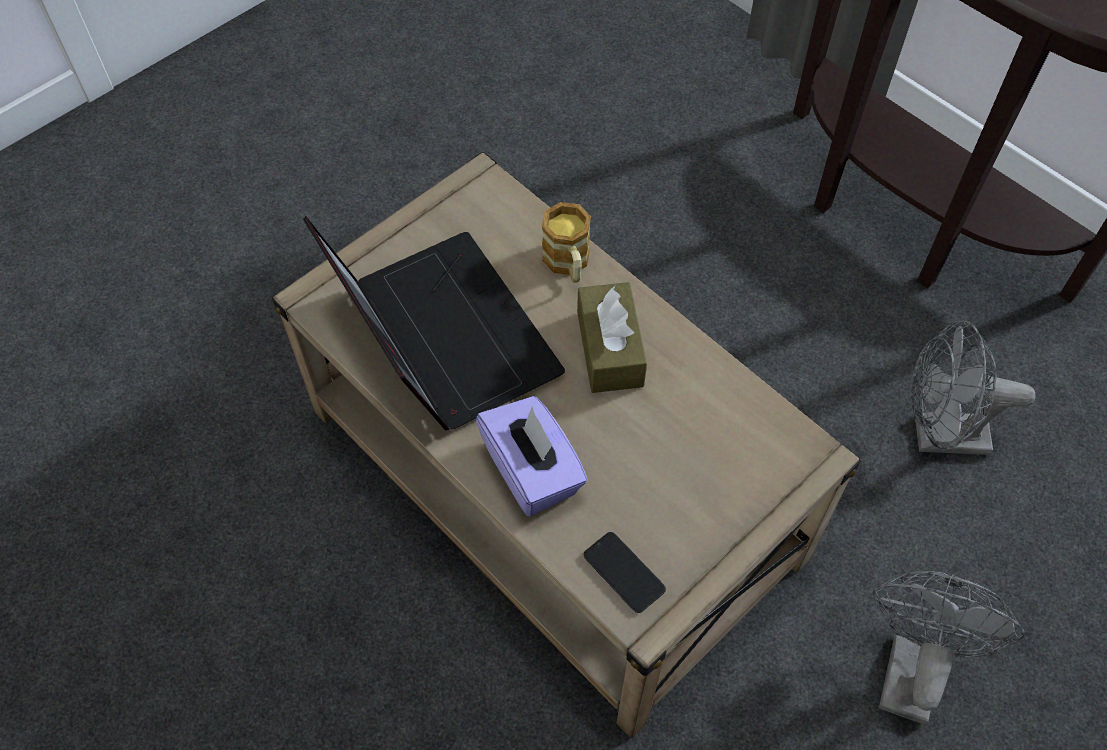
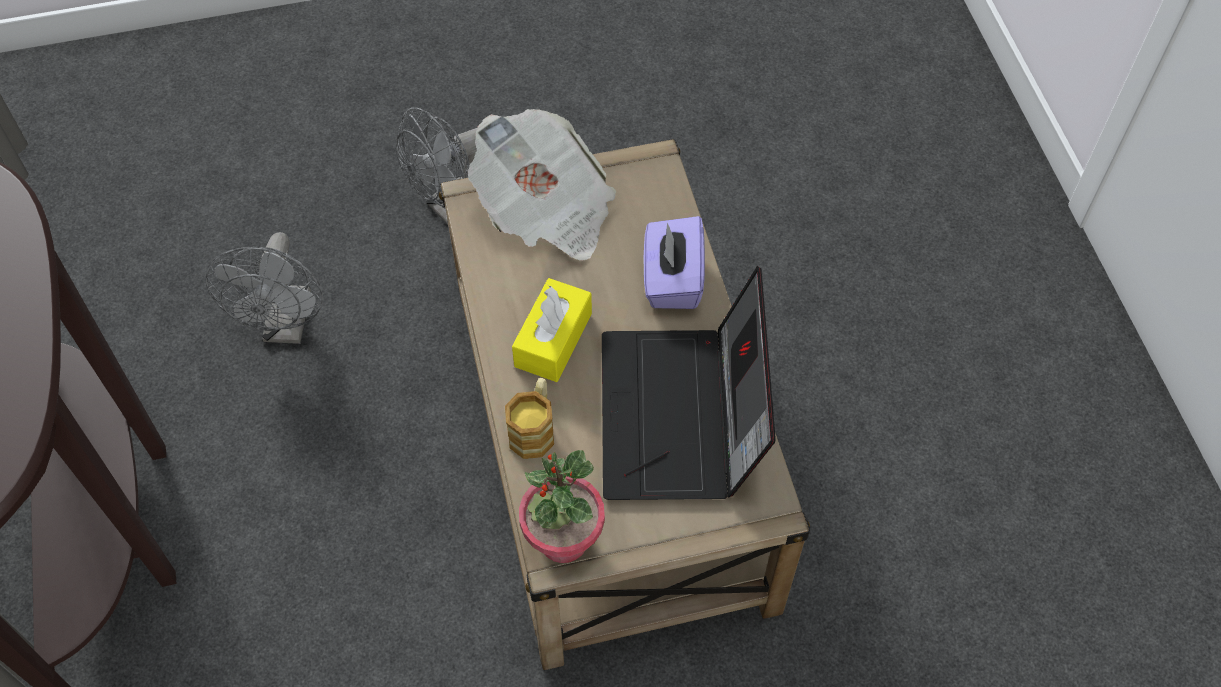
camera: 150 degrees left, 0 degrees up
brown tissue box [577,282,647,393] -> yellow tissue box [512,278,592,382]
phone [584,532,666,613] -> none
grey fan [911,320,1036,455] -> grey fan turned 60 degrees clockwise [206,232,323,344]
none -> newspaper [468,109,616,261]
none -> potted plant [519,450,605,563]

